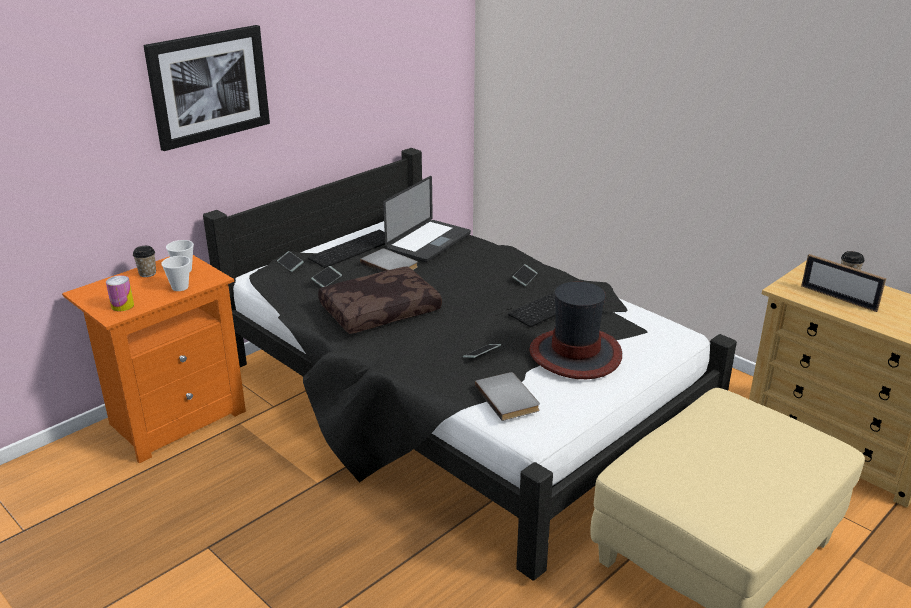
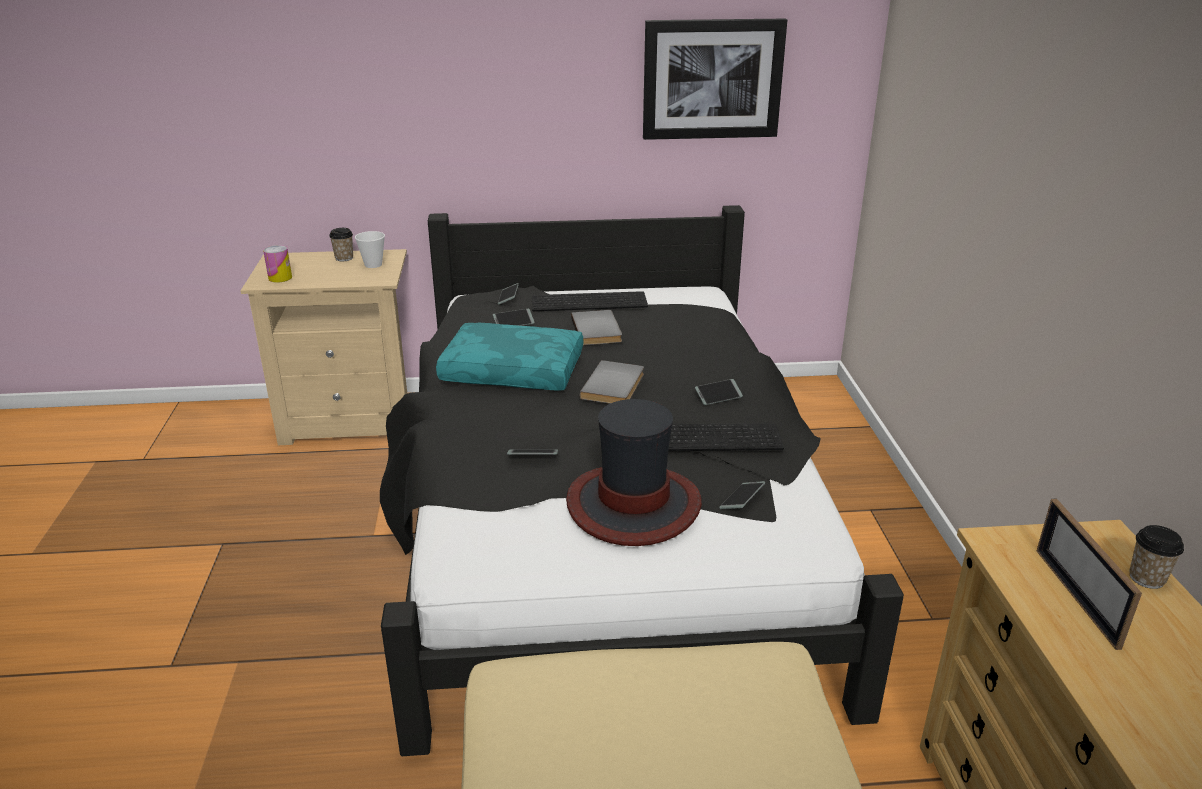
camera: 40 degrees right, 0 degrees up
orange nightstand [62,255,246,463] -> beige nightstand [241,249,407,445]
picture [143,25,270,151] -> picture moved to [643,19,787,140]
cup [161,256,190,291] -> none
brown pillow [318,266,442,334] -> turquoise pillow [436,322,583,391]
laptop [383,176,471,262] -> none
grey book [475,372,540,421] -> grey book moved to [580,360,644,404]
none -> phone [719,481,765,509]

